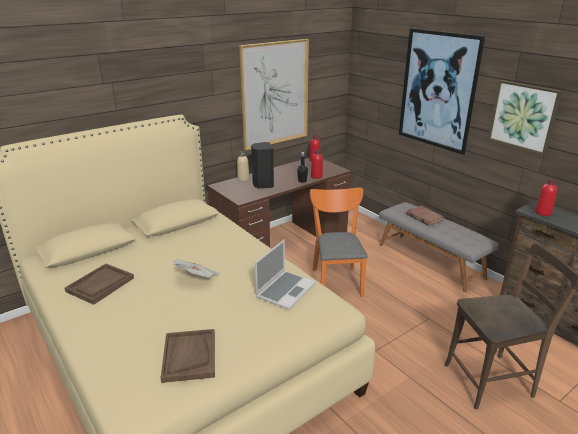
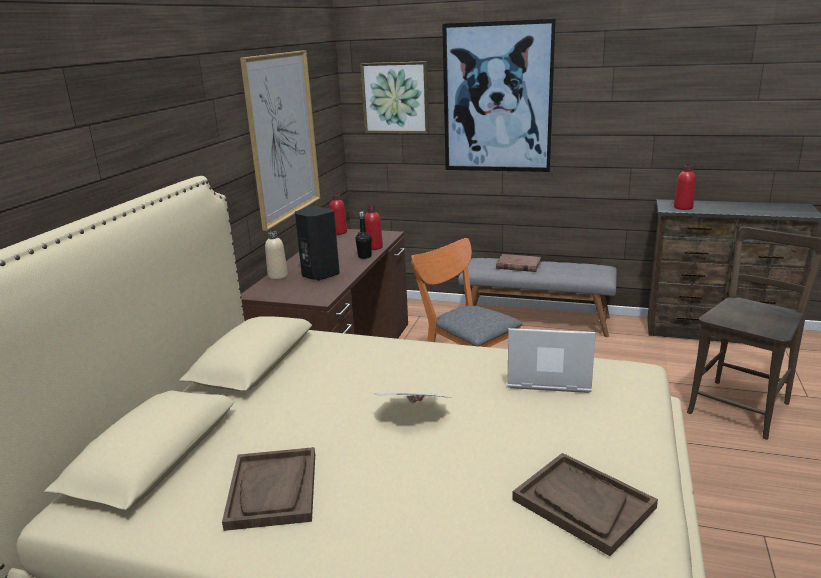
camera: 35 degrees left, 5 degrees down
laptop [255,240,316,310] -> laptop turned 75 degrees counterclockwise [507,328,596,393]
picture [488,80,562,155] -> picture moved to [360,61,429,134]

